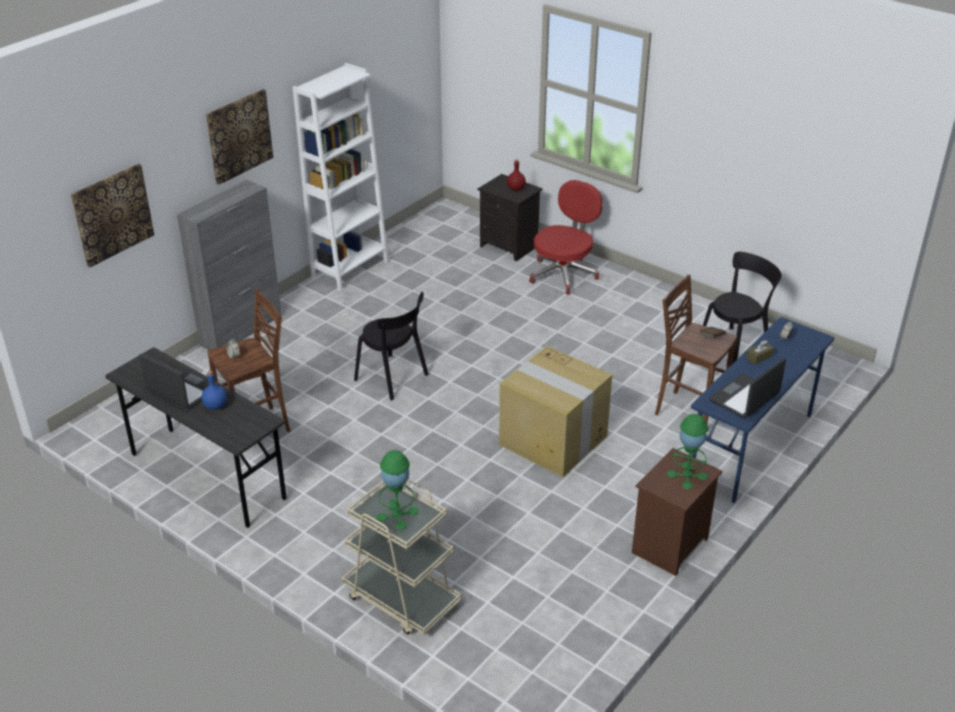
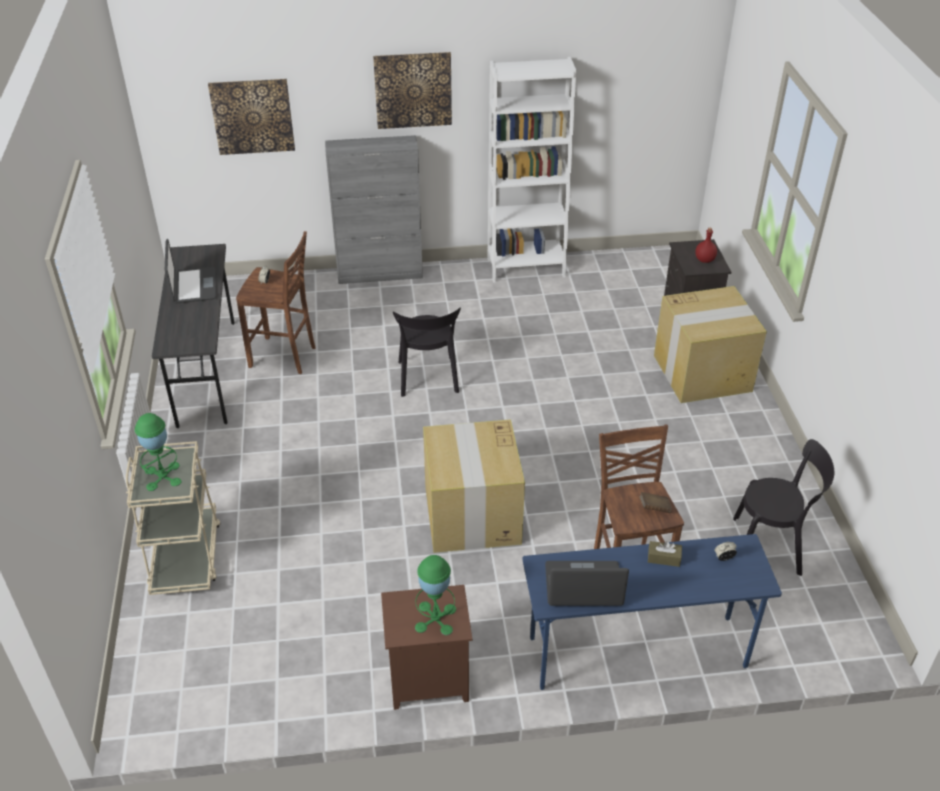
camera: 45 degrees right, 5 degrees up
blue bottle [201,371,227,410] -> none
red office chair [529,180,603,294] -> cardboard box [654,286,767,403]

